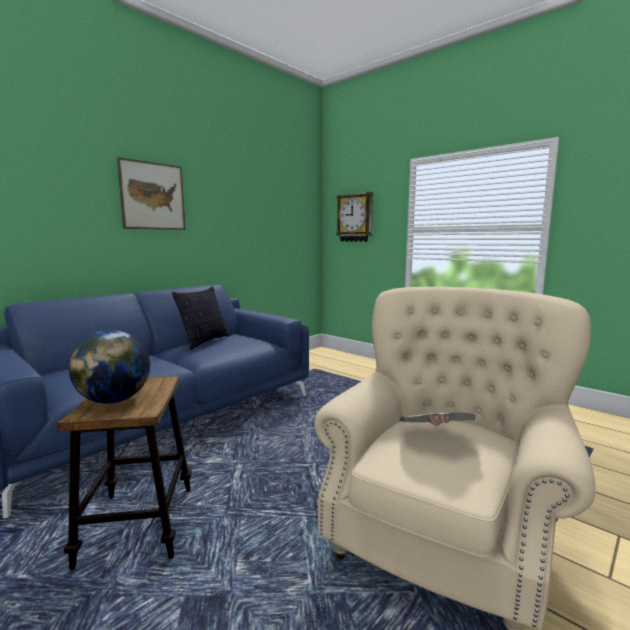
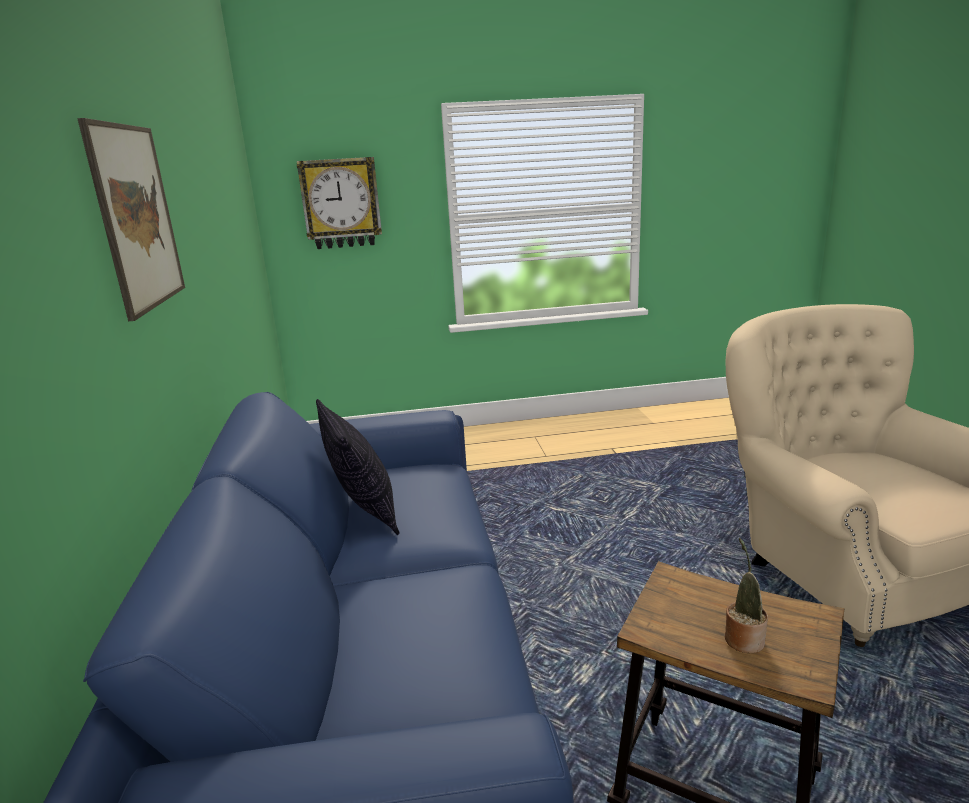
camera: 50 degrees left, 10 degrees up
globe [69,330,150,404] -> potted plant [725,538,768,653]
newspaper [399,412,476,426] -> none

